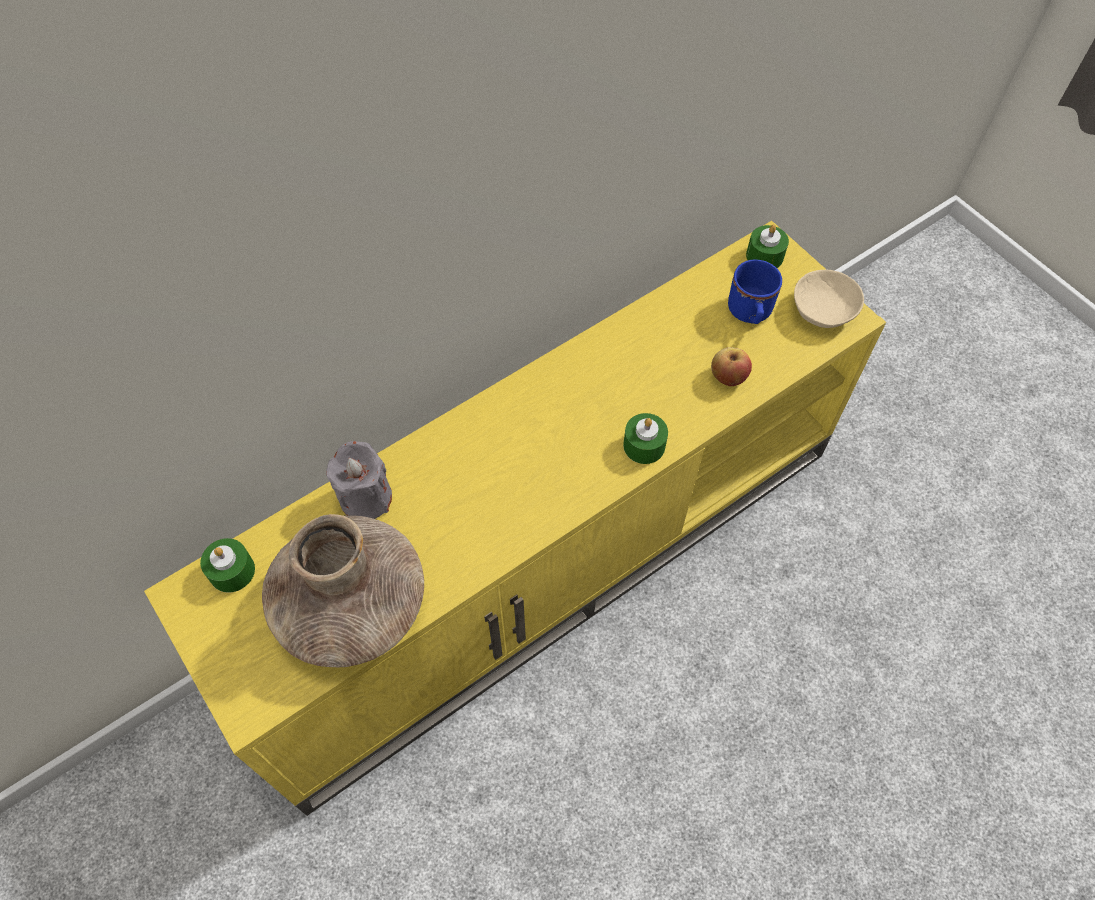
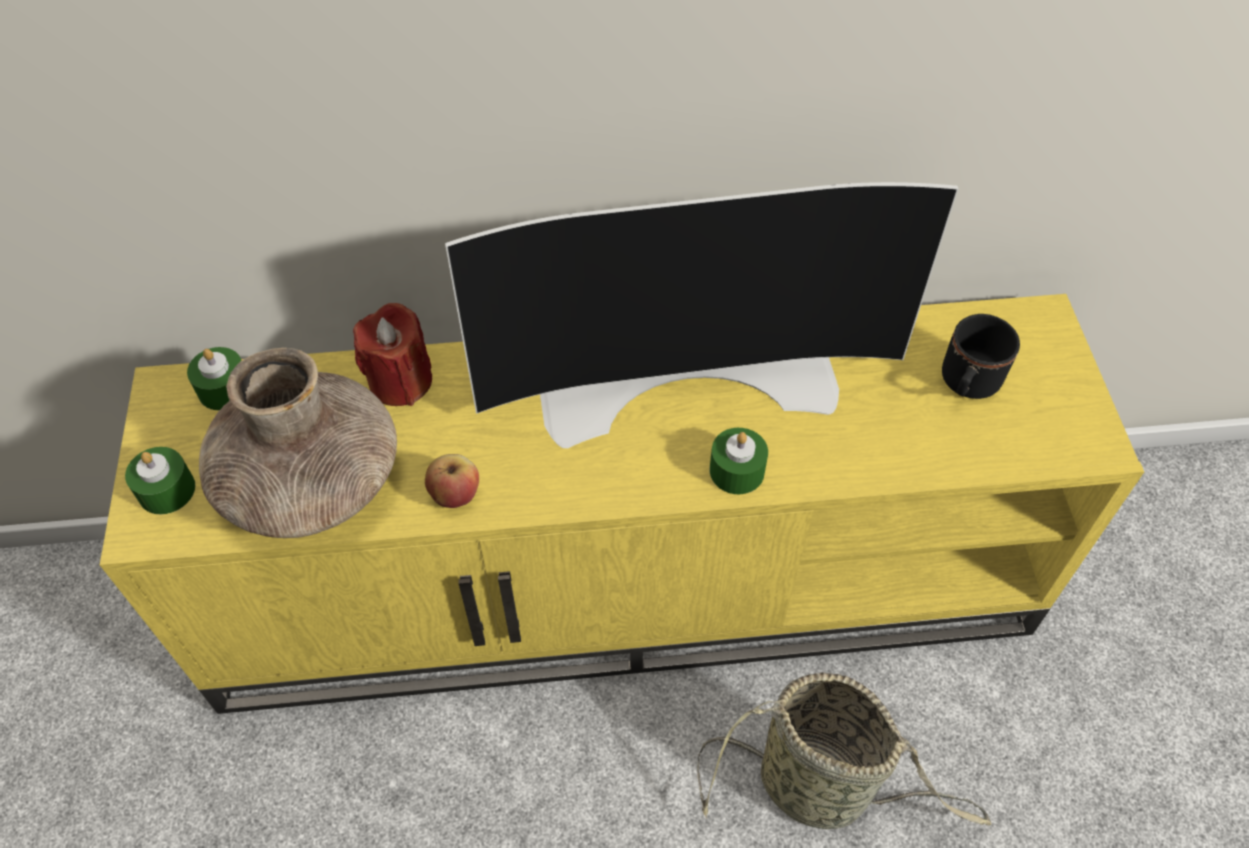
camera: 30 degrees right, 5 degrees down
grey candle [326,441,392,519] -> red candle [353,303,432,406]
apple [711,347,752,386] -> apple moved to [425,454,479,508]
blue mug [728,260,782,324] -> black mug [942,314,1020,399]
green candle [746,224,789,268] -> green candle moved to [125,447,195,514]
beige bowl [794,270,864,328] -> none
none -> television [445,182,958,448]
none -> basket [697,672,991,829]

